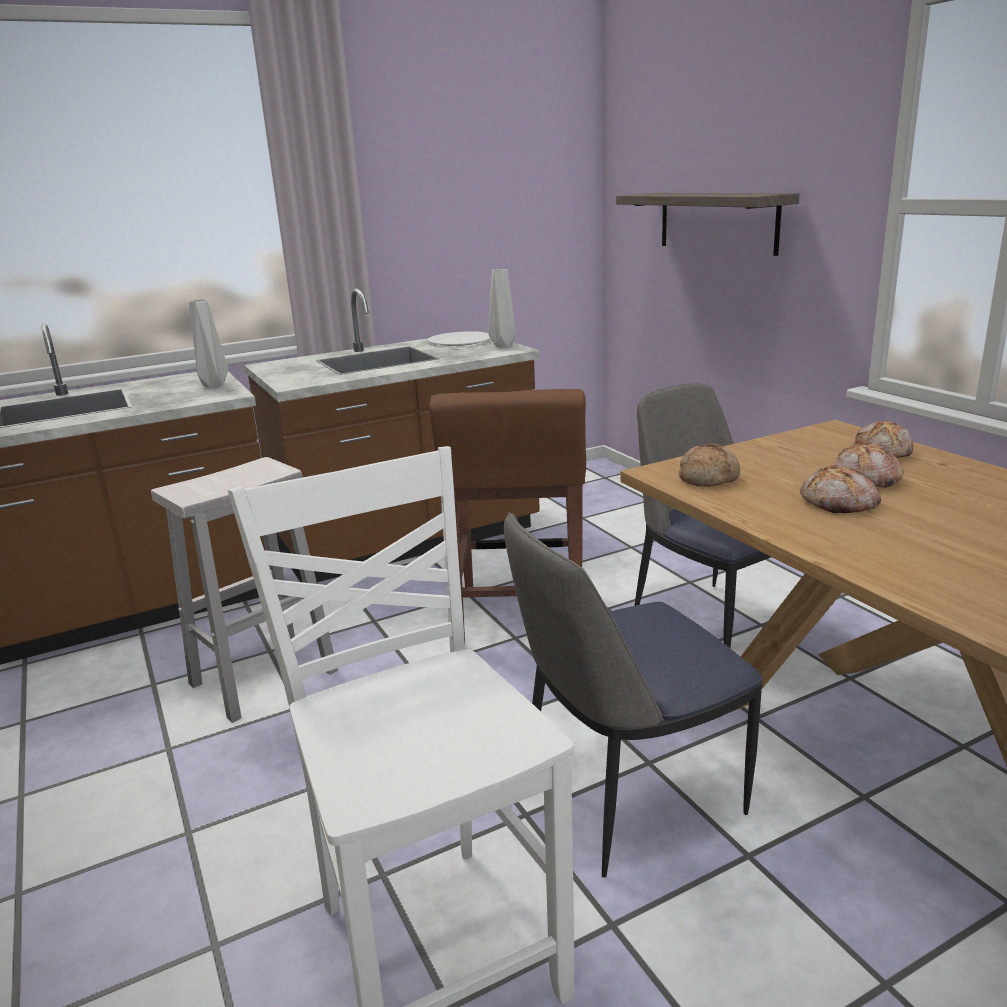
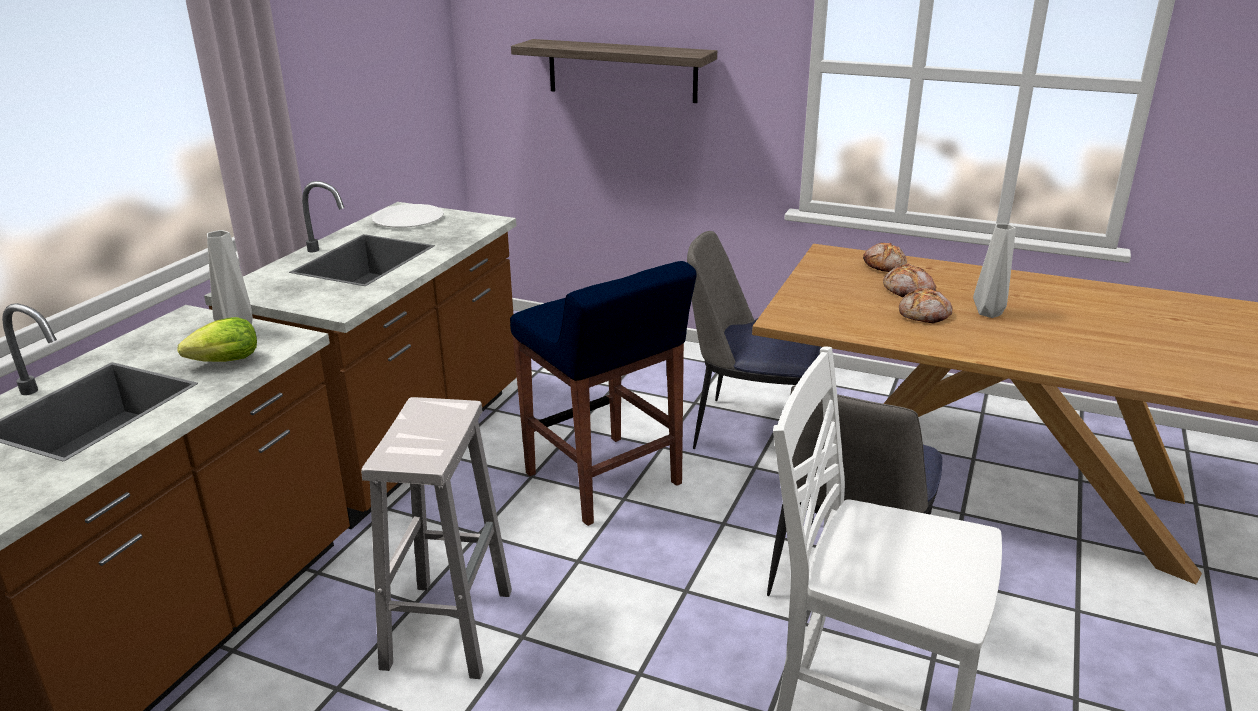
camera: 40 degrees left, 5 degrees up
brown stool [429,389,586,643] -> blue stool [510,261,697,526]
grey vase [489,269,516,347] -> grey vase moved to [973,224,1016,318]
bread [679,443,740,487] -> none
none -> lettuce [177,317,257,362]

